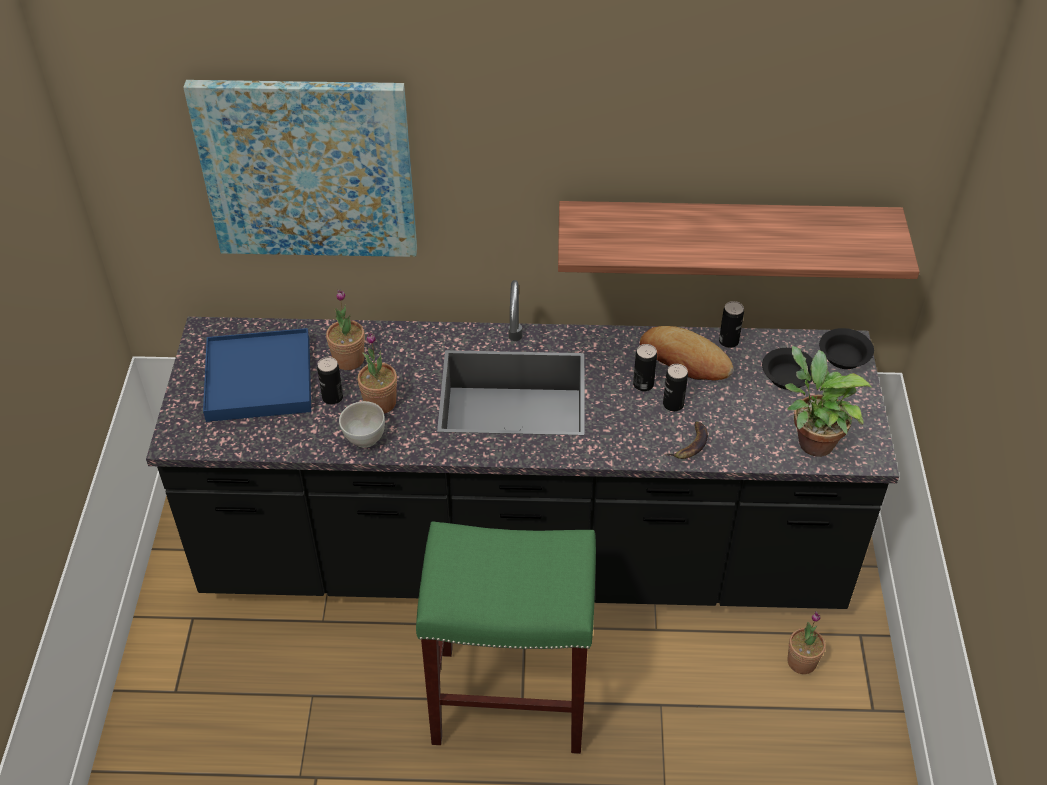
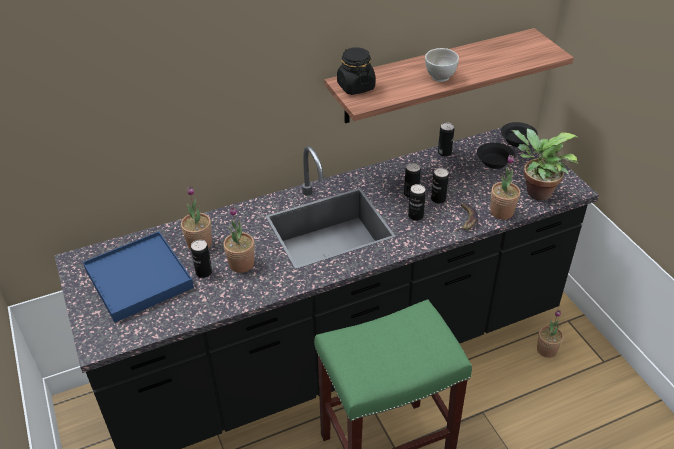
camera: 25 degrees left, 5 degrees down
picture [183,80,417,257] -> none
white bowl [339,401,385,448] -> white bowl moved to [425,48,459,82]
bread [640,326,733,381] -> none
none -> black jar [337,47,375,95]
none -> can [408,184,426,221]
none -> potted plant [490,155,520,219]

